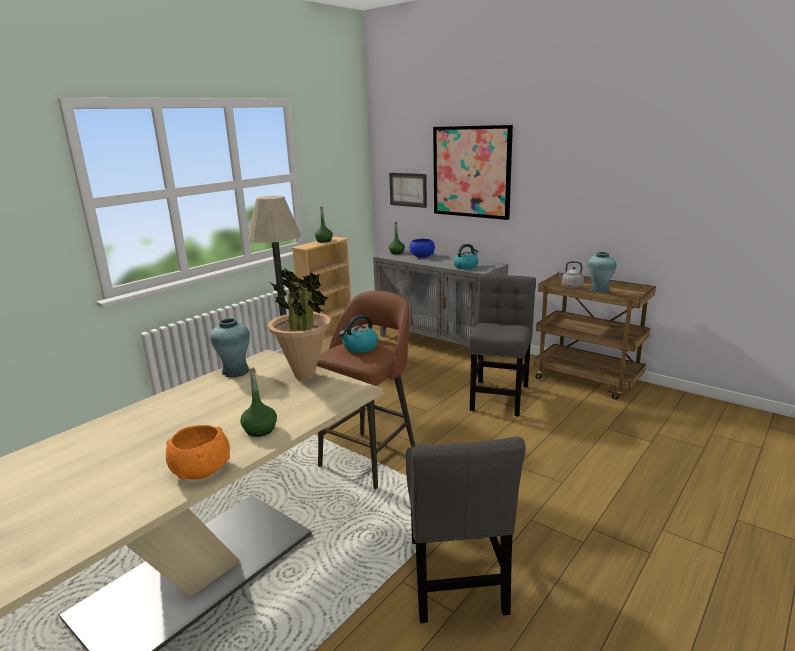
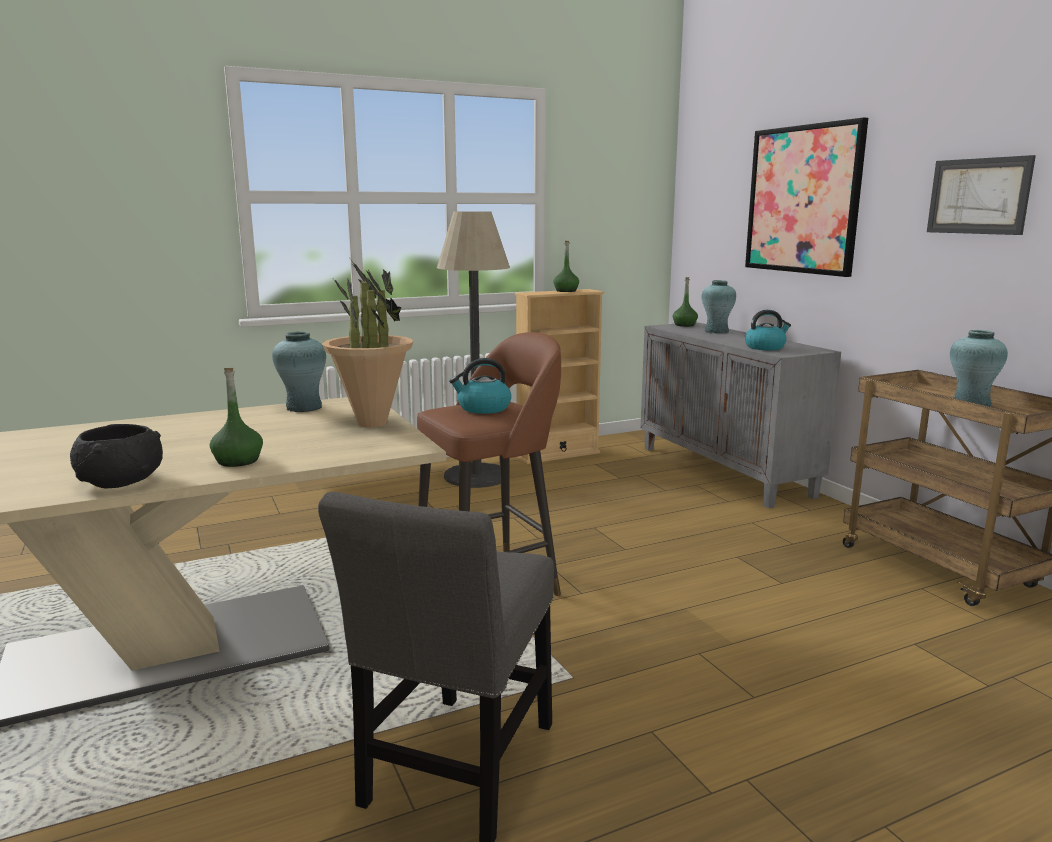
camera: 25 degrees right, 5 degrees down
orange bowl [166,425,230,479] -> black bowl [70,424,163,489]
picture [389,173,427,208] -> picture moved to [927,155,1036,235]
blue bowl [409,239,435,257] -> turquoise vase [701,280,736,333]
grey chair [469,275,536,416] -> none
grey kettle [557,261,584,288] -> none

